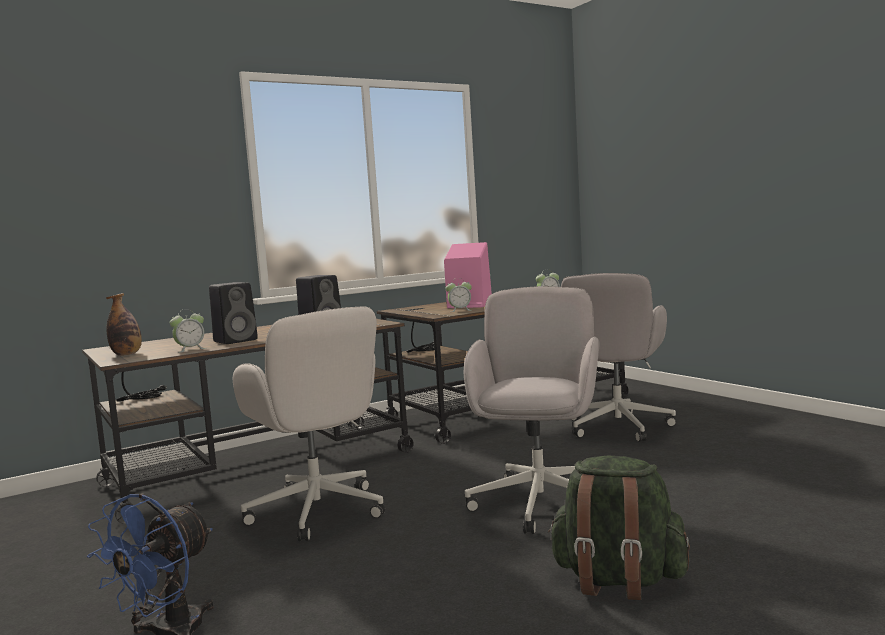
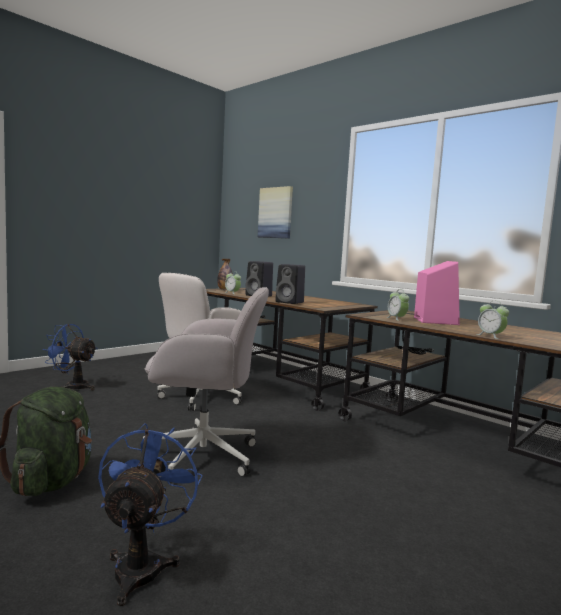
camera: 75 degrees right, 0 degrees up
grey office chair [561,273,676,442] -> none
none -> blue fan [98,423,202,606]
none -> picture [258,186,293,239]

